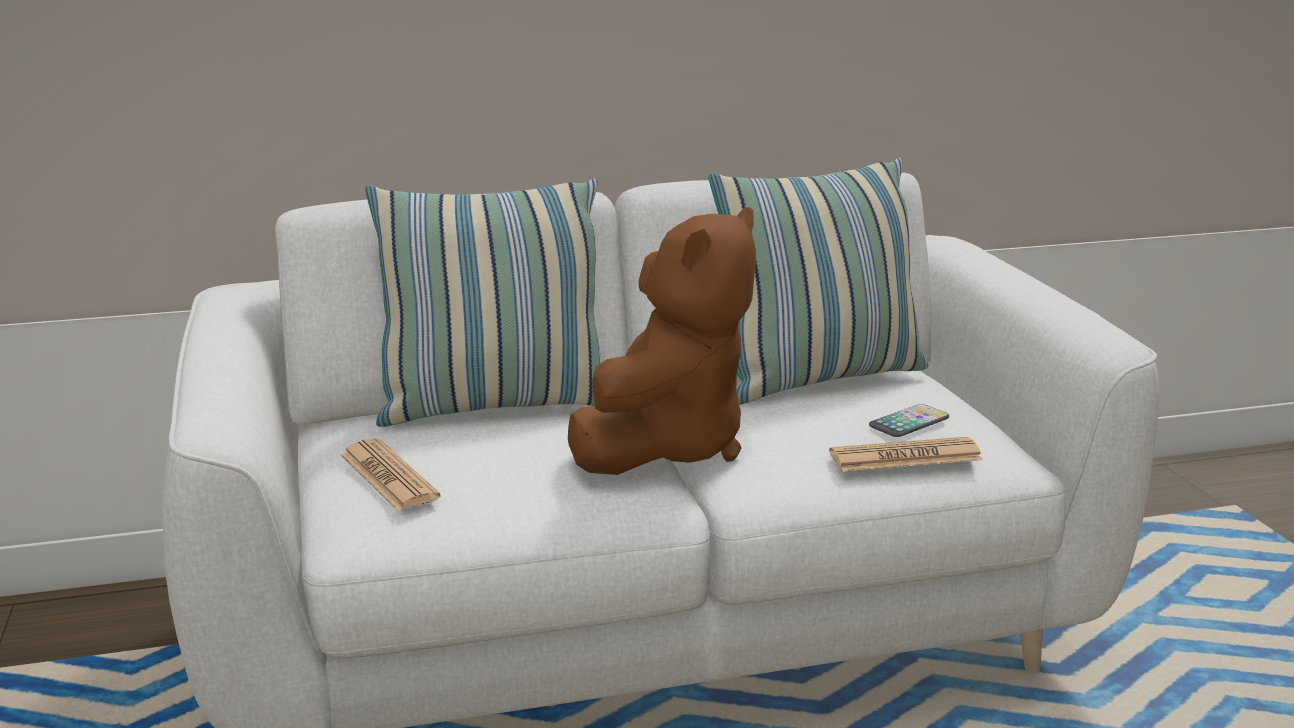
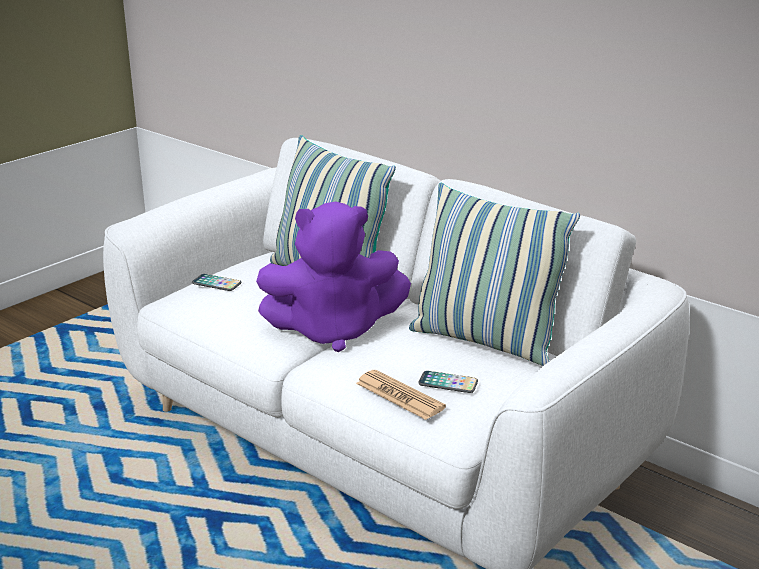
camera: 55 degrees right, 5 degrees up
newspaper [340,439,440,511] -> phone [192,274,242,291]
brown plush toy [568,207,756,475] -> purple plush toy [256,202,411,352]

